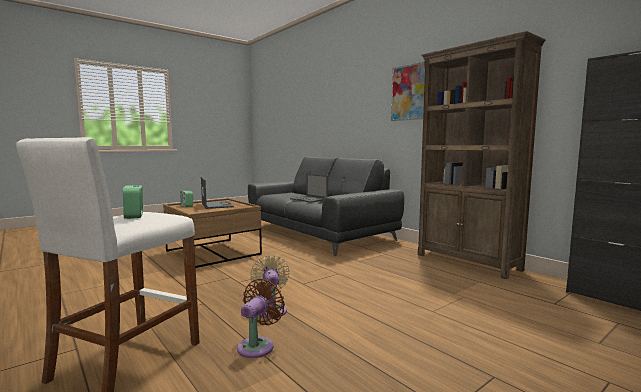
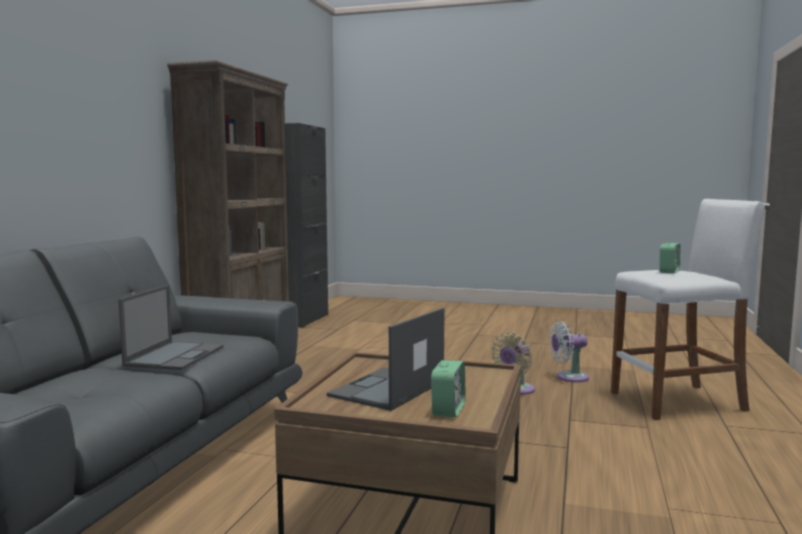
camera: 125 degrees left, 0 degrees up
brown fan [237,279,285,358] -> white fan [549,321,589,382]
picture [391,61,425,121] -> none

